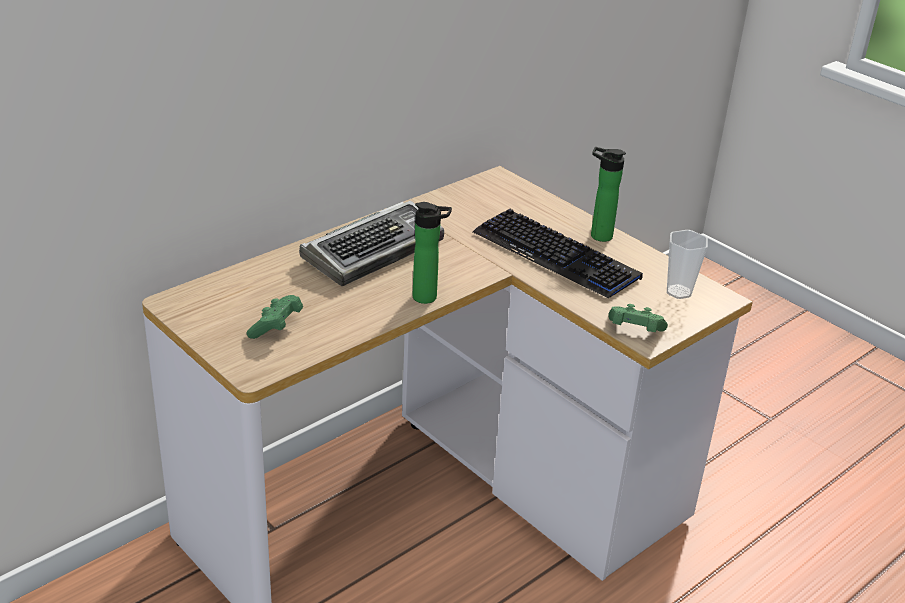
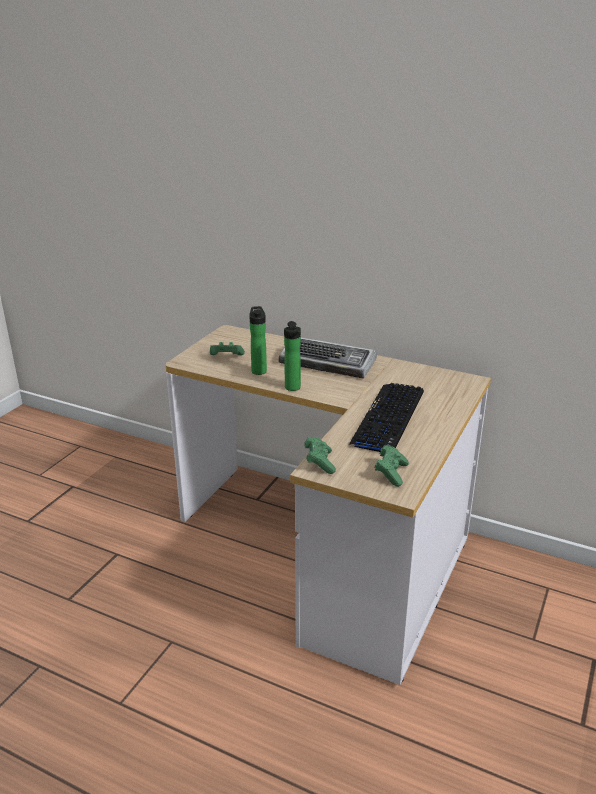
camera: 70 degrees right, 5 degrees down
bottle [591,147,626,242] -> bottle moved to [249,306,267,375]
cup [667,230,708,299] -> green game controller [375,445,409,487]

